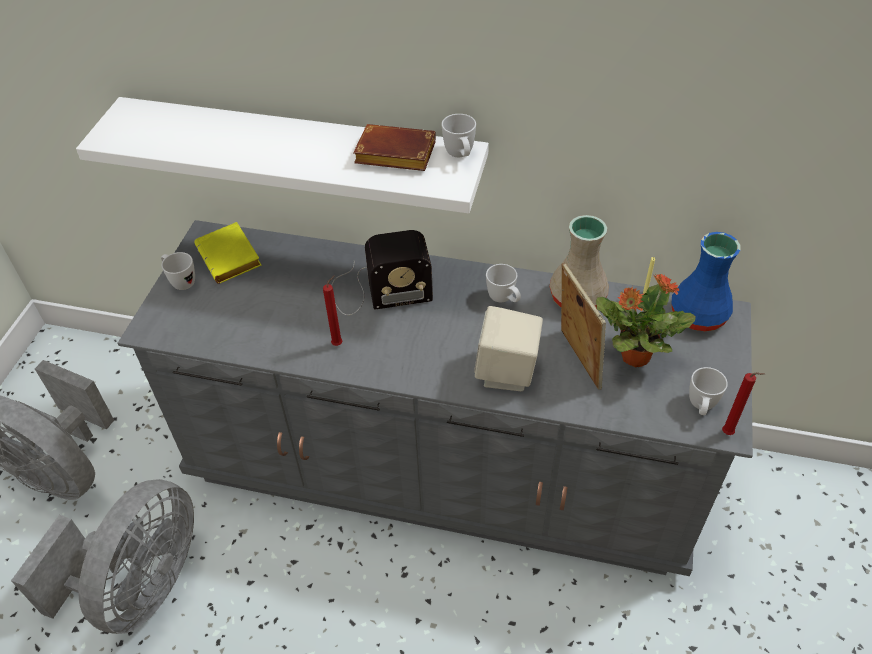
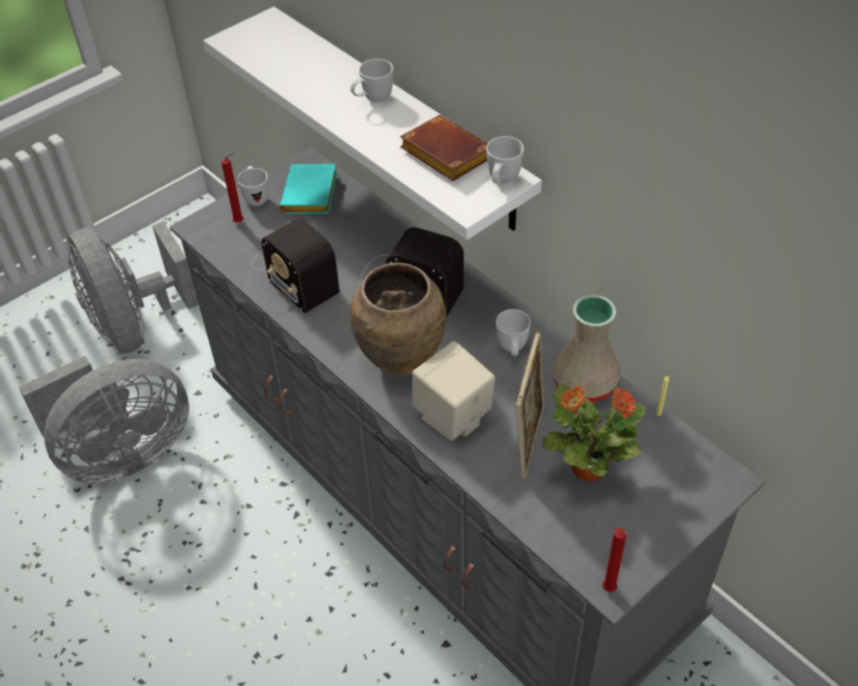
camera: 35 degrees right, 0 degrees up
yellow book [194,222,261,283] -> turquoise book [279,164,338,214]
red candle [323,276,342,346] -> red candle moved to [221,153,244,223]
blue vase [672,232,740,331] -> none
white mug [689,367,728,415] -> white mug moved to [350,59,393,103]
none -> radio [251,218,340,313]
none -> brown vase [350,263,446,376]

